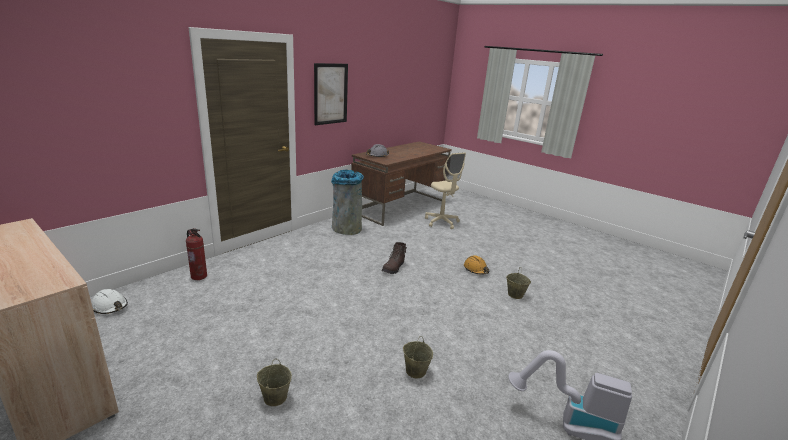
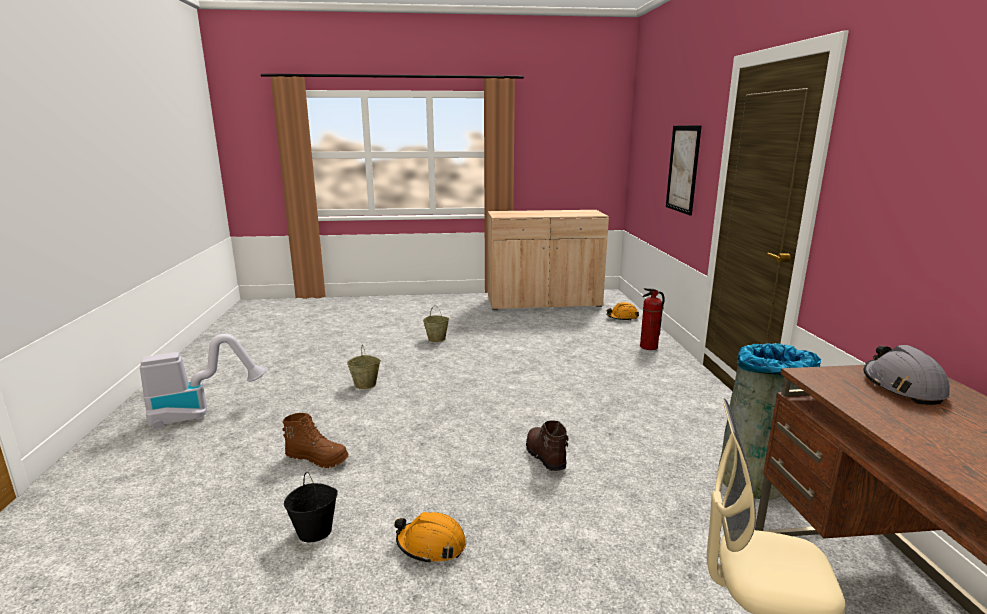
camera: 135 degrees right, 5 degrees down
white hard hat [91,289,128,314] -> orange hard hat [607,302,639,321]
picture [314,63,348,125] -> picture moved to [666,125,702,215]
beige bucket [506,271,531,299] -> black bucket [284,472,338,543]
none -> brown boot [282,413,349,468]

